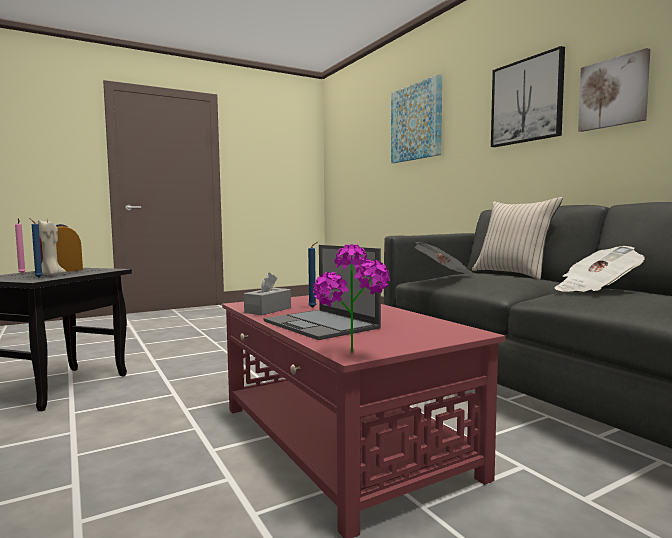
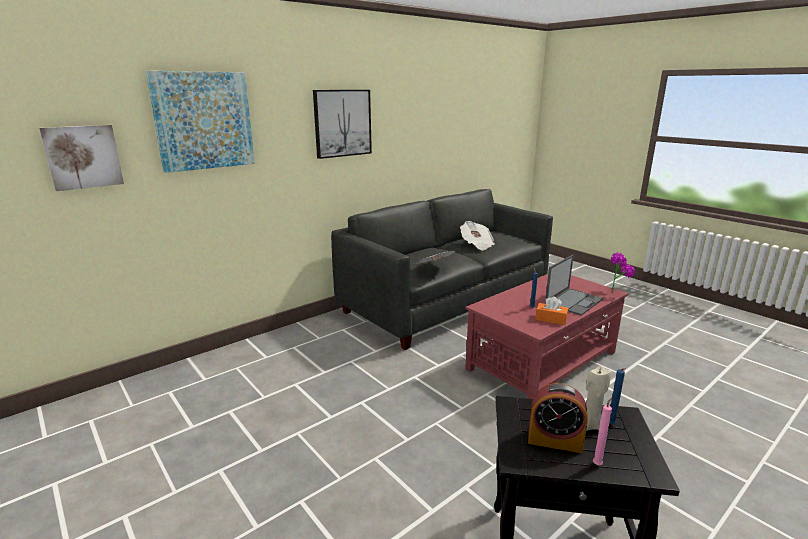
camera: 100 degrees left, 15 degrees up
grey tissue box [244,273,291,315] -> orange tissue box [535,297,568,325]
beige pillow [472,197,563,280] -> none
picture [578,48,651,132] -> picture moved to [39,125,124,191]

